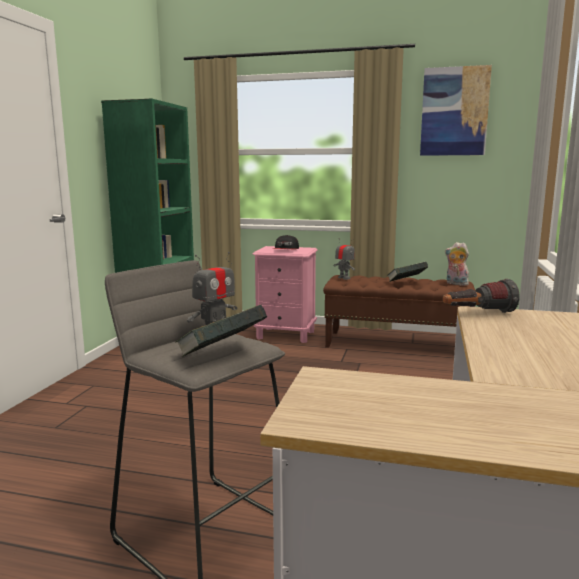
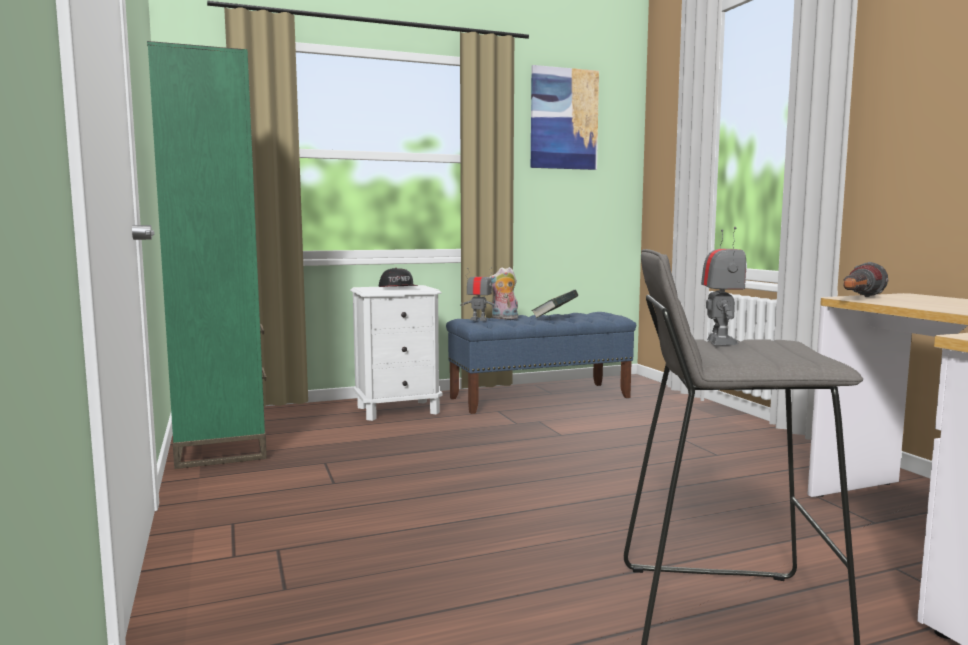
camera: 35 degrees left, 5 degrees down
book [175,305,267,357] -> none
pink nightstand [252,246,318,343] -> white nightstand [350,285,443,421]
brown bench [323,275,475,348] -> blue bench [446,312,636,414]
plush toy [445,242,469,286] -> plush toy moved to [490,267,519,319]

